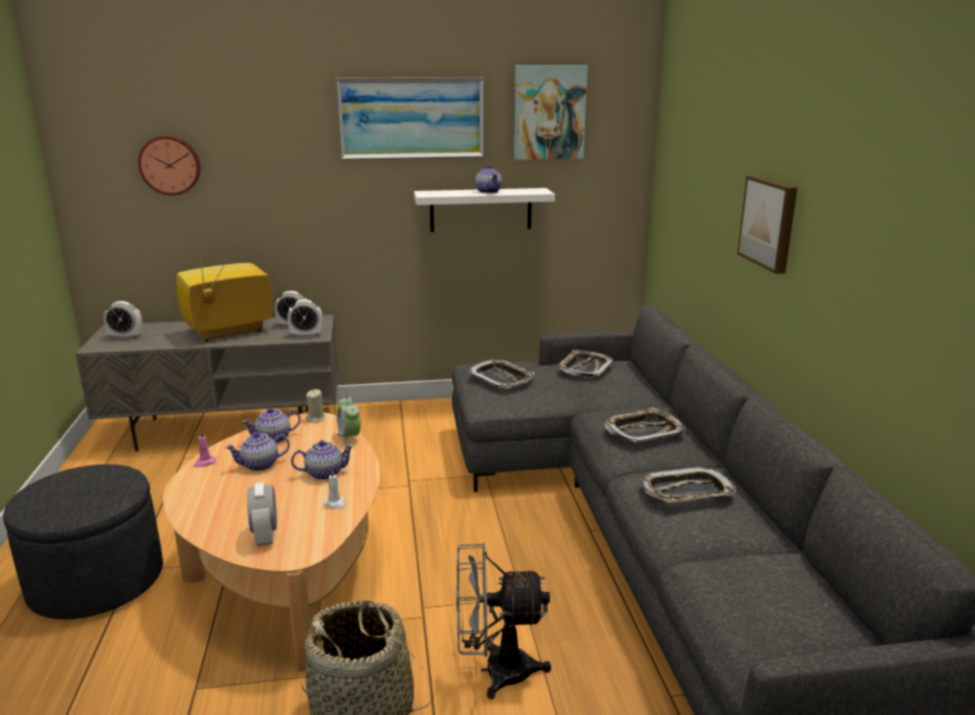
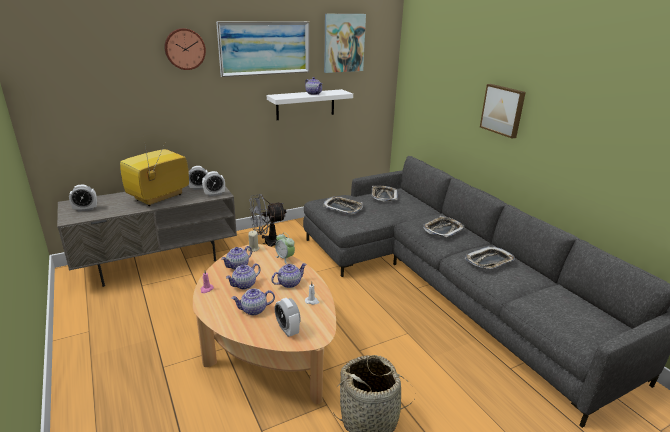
camera: 20 degrees left, 5 degrees up
grey ottoman [3,464,163,619] -> none
wall clock [138,136,201,195] -> wall clock moved to [164,28,206,70]
grey fan [456,542,551,699] -> grey fan moved to [249,194,288,247]
none -> teapot [231,289,275,315]

